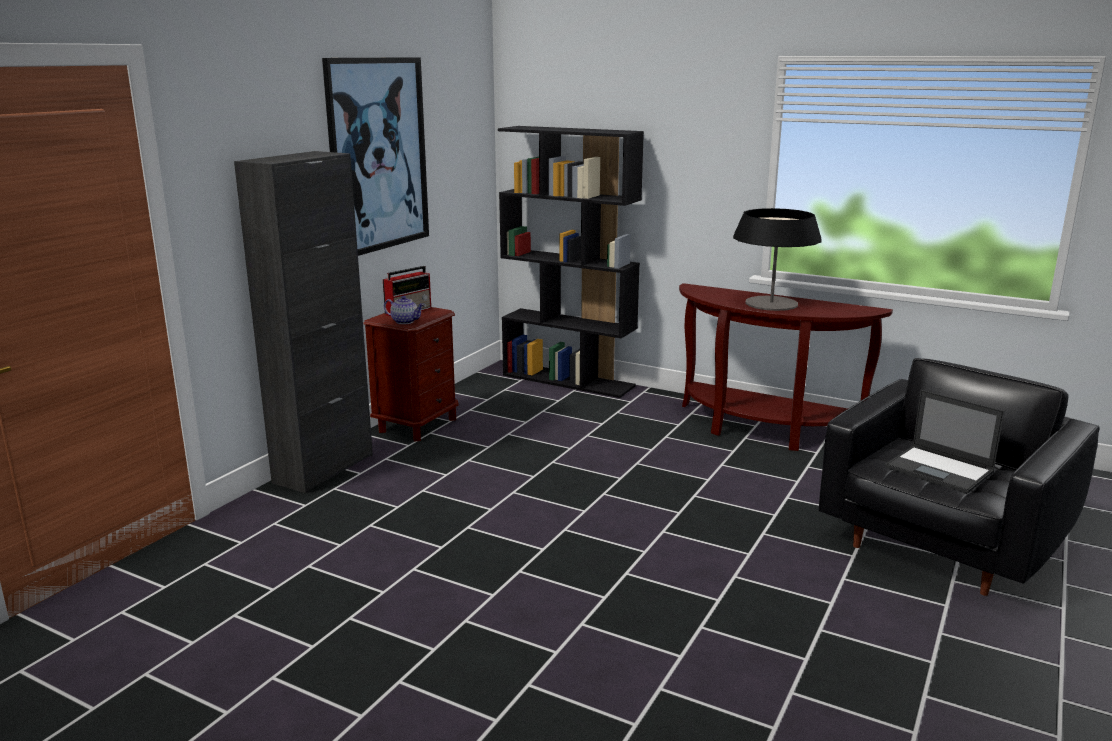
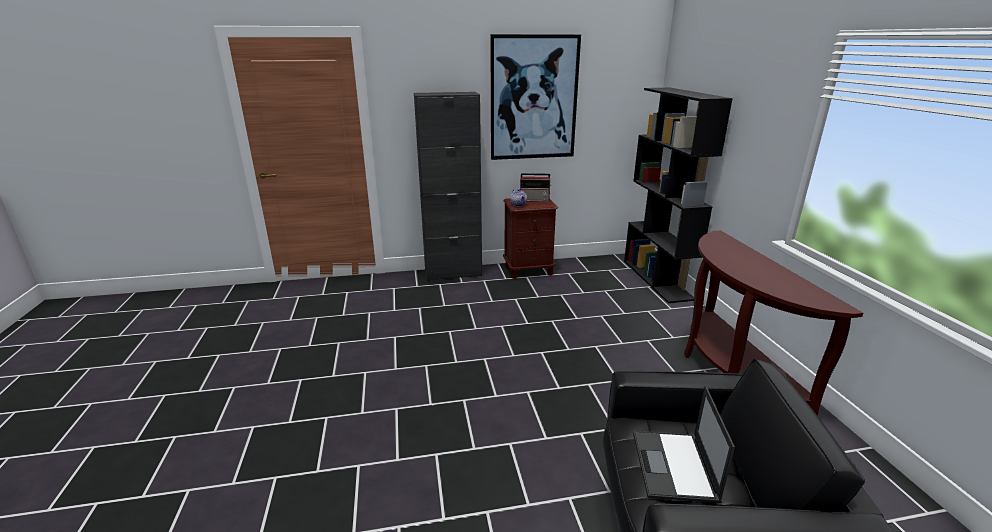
camera: 50 degrees right, 5 degrees up
table lamp [733,208,822,311] -> none

